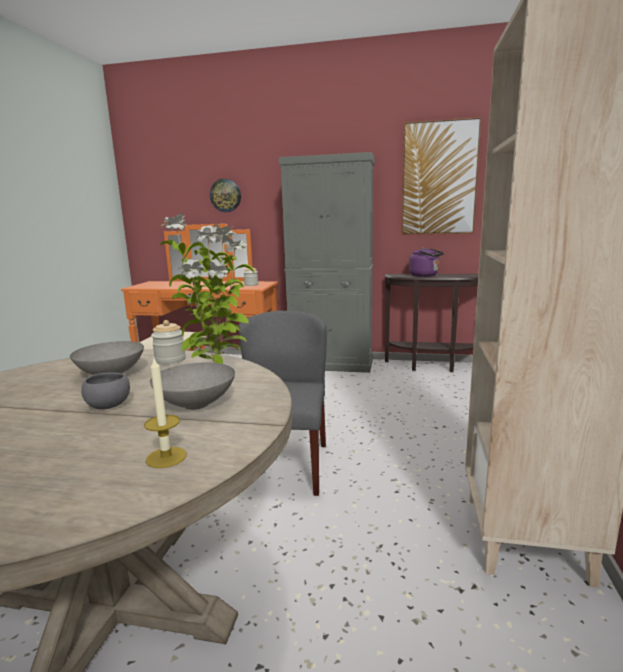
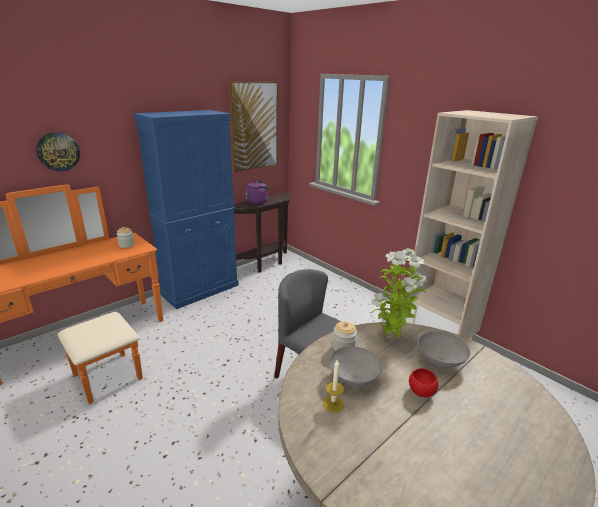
camera: 55 degrees left, 10 degrees up
grey bowl [81,373,130,410] -> red bowl [409,368,438,397]
candle [144,358,187,468] -> candle moved to [323,360,344,413]
grey cabinet [279,152,375,373] -> blue cabinet [134,110,238,309]

